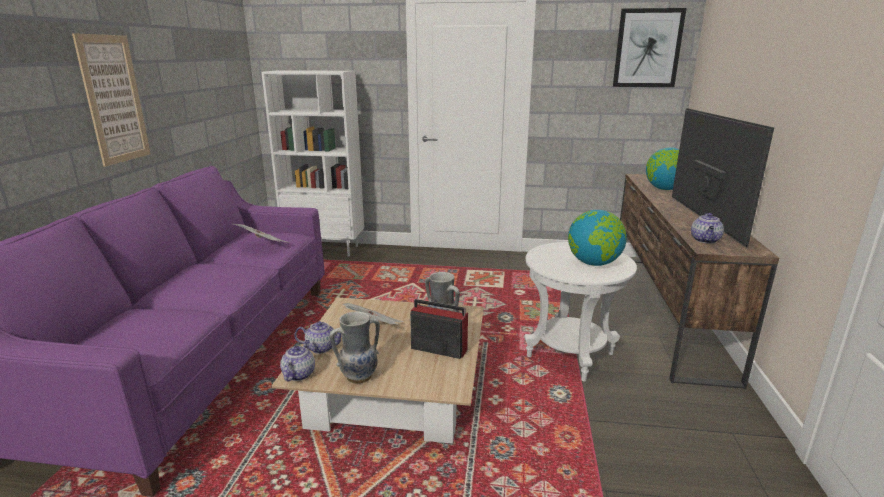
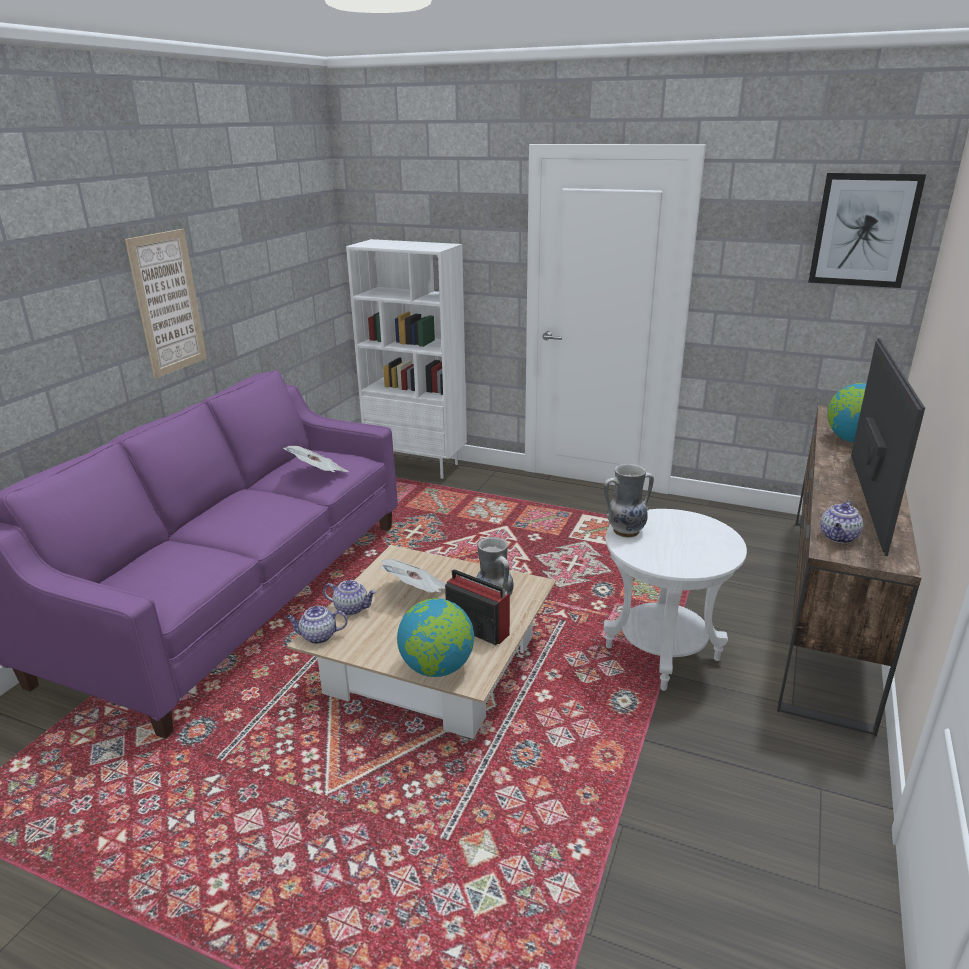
camera: 15 degrees right, 5 degrees up
teapot [280,340,315,382] -> teapot turned 120 degrees counterclockwise [286,606,348,644]
vase [330,311,380,384] -> vase moved to [604,464,654,537]
globe [568,210,627,266] -> globe moved to [397,598,474,677]

